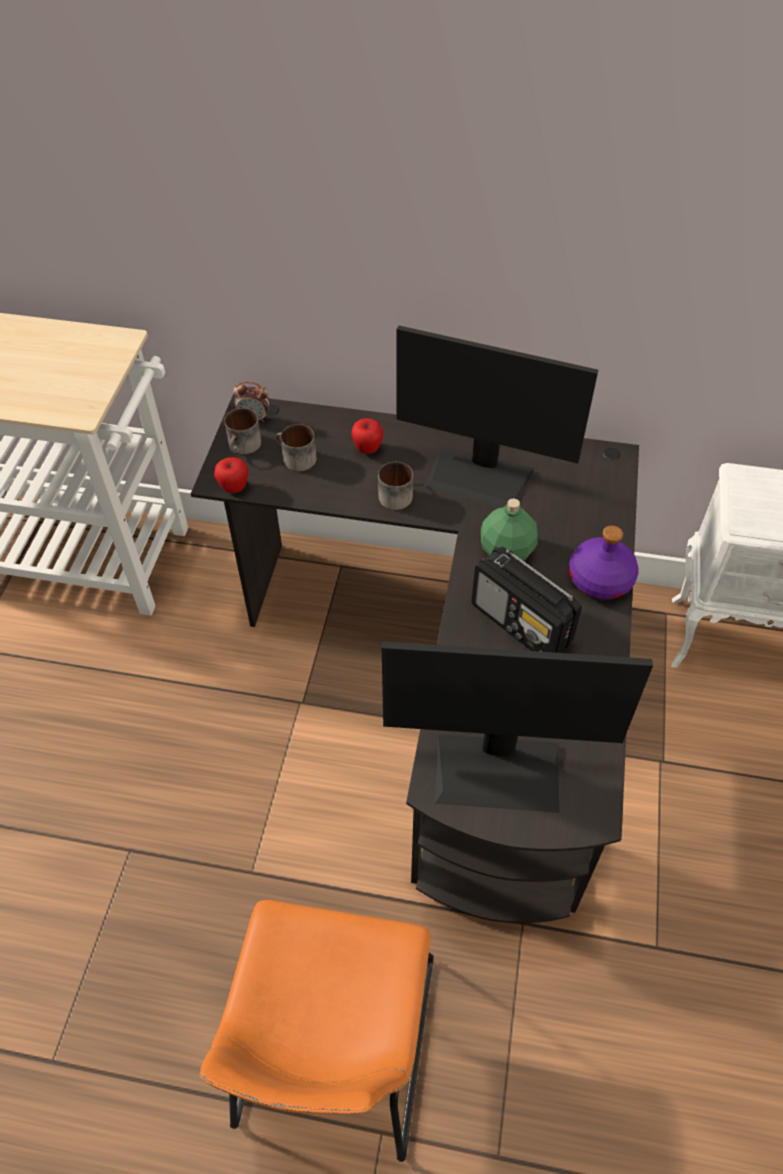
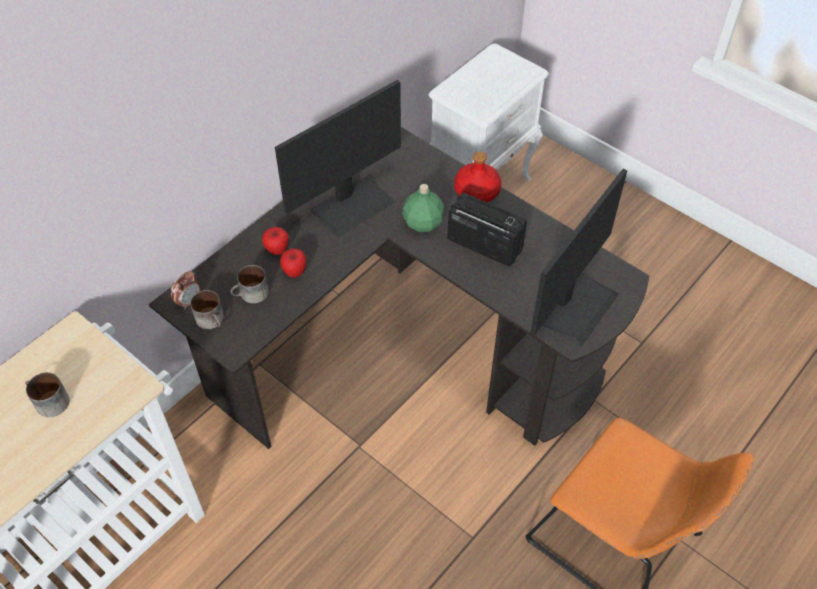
camera: 60 degrees left, 0 degrees up
apple [214,457,248,493] -> apple moved to [280,248,306,278]
mug [378,462,413,510] -> mug moved to [25,372,69,417]
radio [471,546,582,653] -> radio turned 135 degrees counterclockwise [447,193,527,267]
purple bottle [569,525,638,600] -> red bottle [454,152,501,203]

